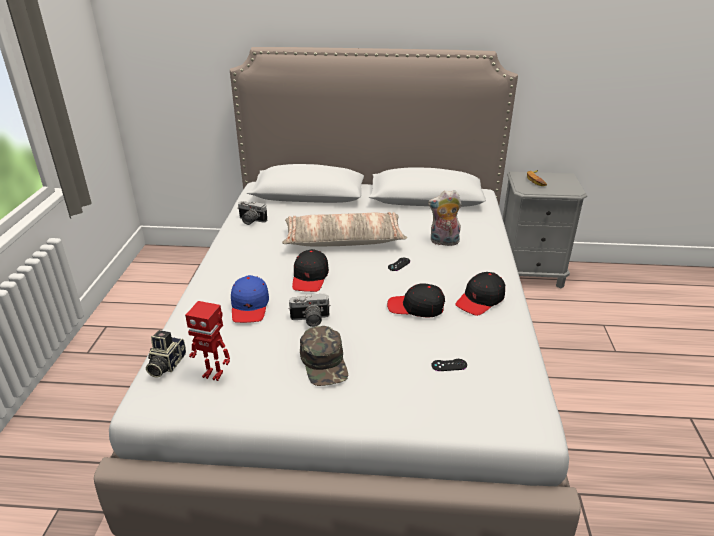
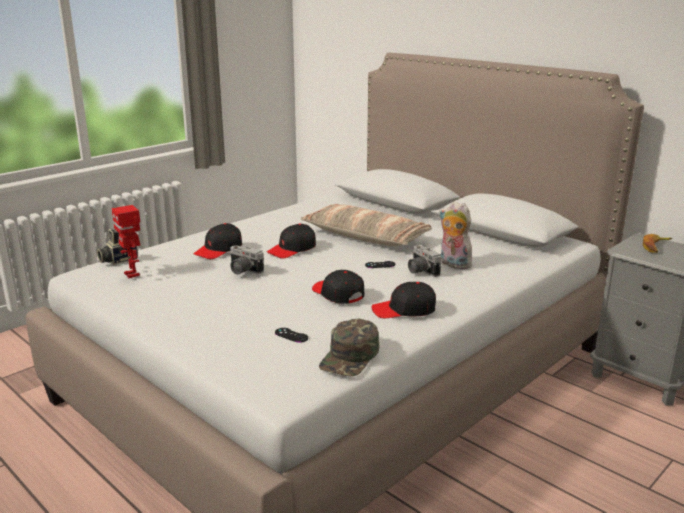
camera: 40 degrees right, 10 degrees down
blue cap [231,275,269,323] -> black cap [194,223,242,259]
camera [237,201,267,225] -> camera moved to [408,245,442,277]
green cap [300,326,348,386] -> green cap moved to [319,319,379,377]

